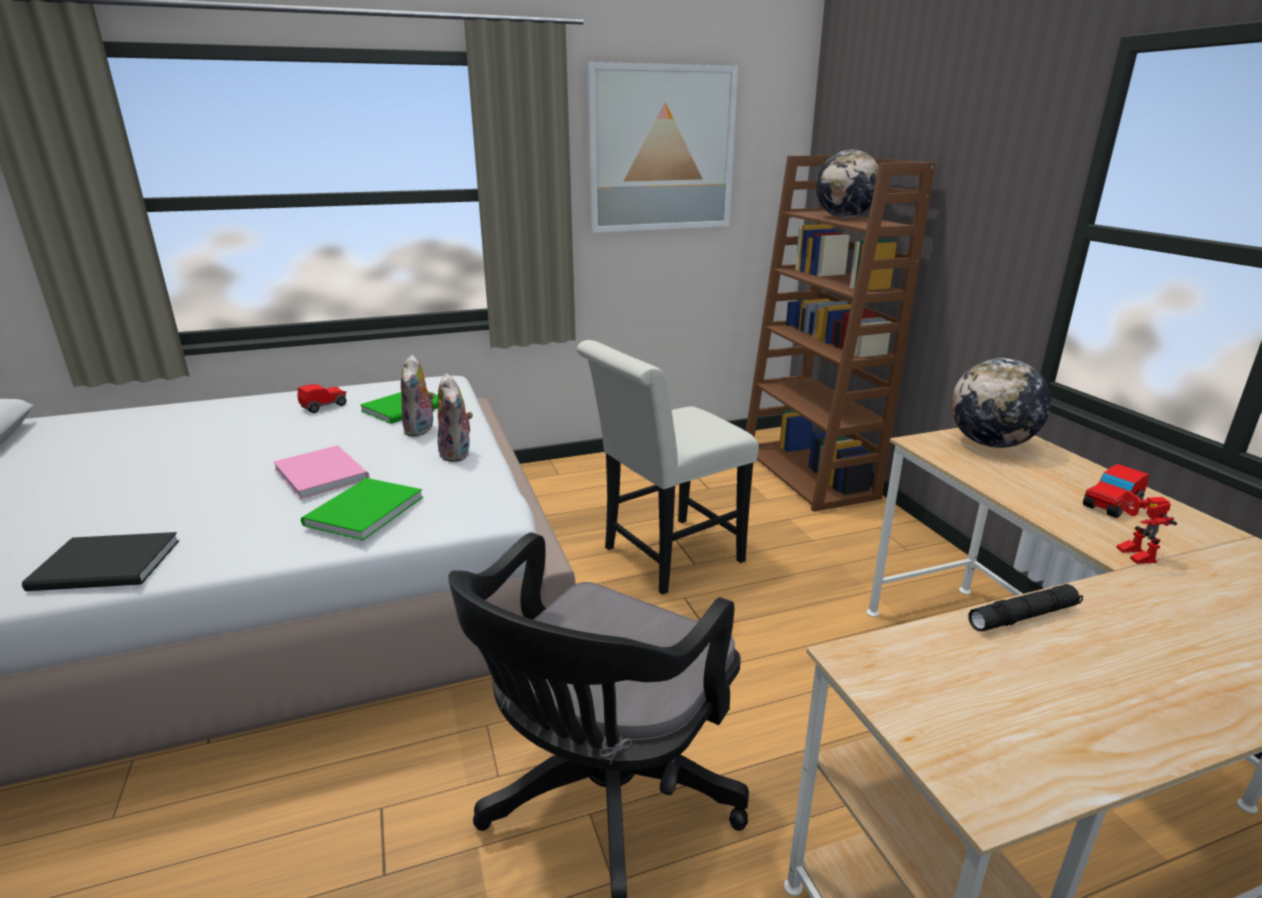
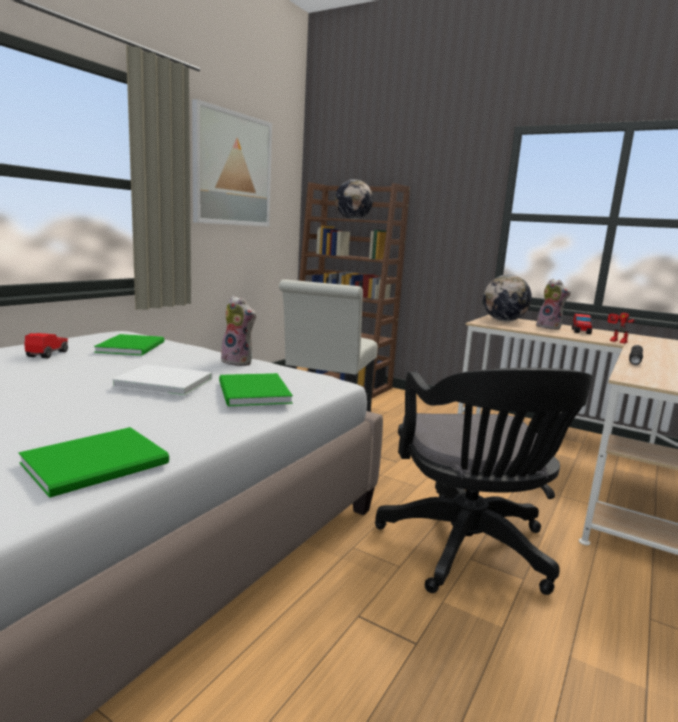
camera: 40 degrees left, 10 degrees down
black book [22,532,179,591] -> green book [19,427,169,498]
pink book [273,445,369,499] -> white book [112,365,212,396]
plush toy [401,355,435,437] -> plush toy moved to [536,279,571,330]

